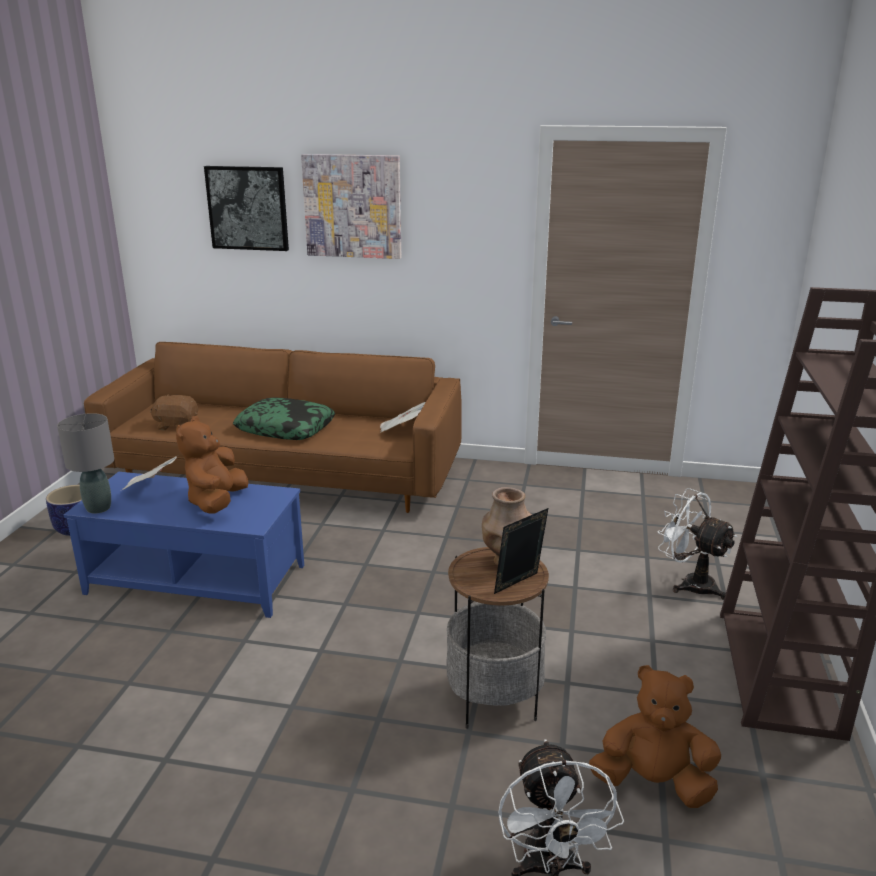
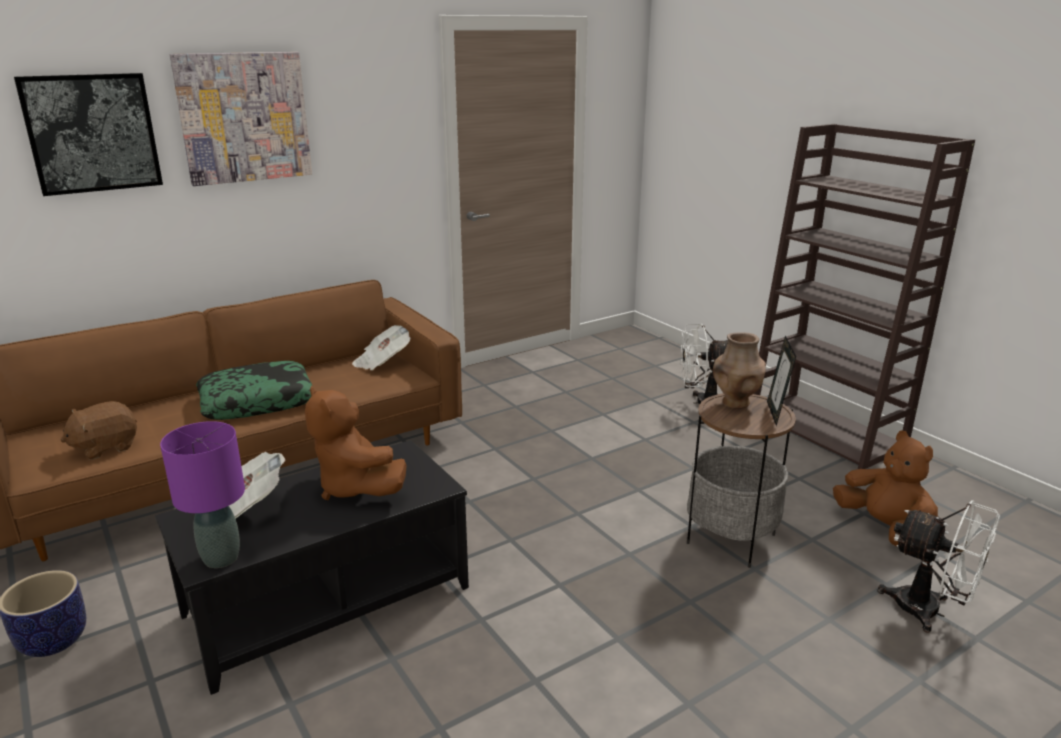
camera: 45 degrees left, 0 degrees up
grey table lamp [57,413,114,513] -> purple table lamp [160,421,245,568]
blue coffee table [64,472,304,618] -> black coffee table [155,440,469,695]
brown plush toy [589,665,721,808] -> brown plush toy turned 90 degrees clockwise [833,430,938,546]

